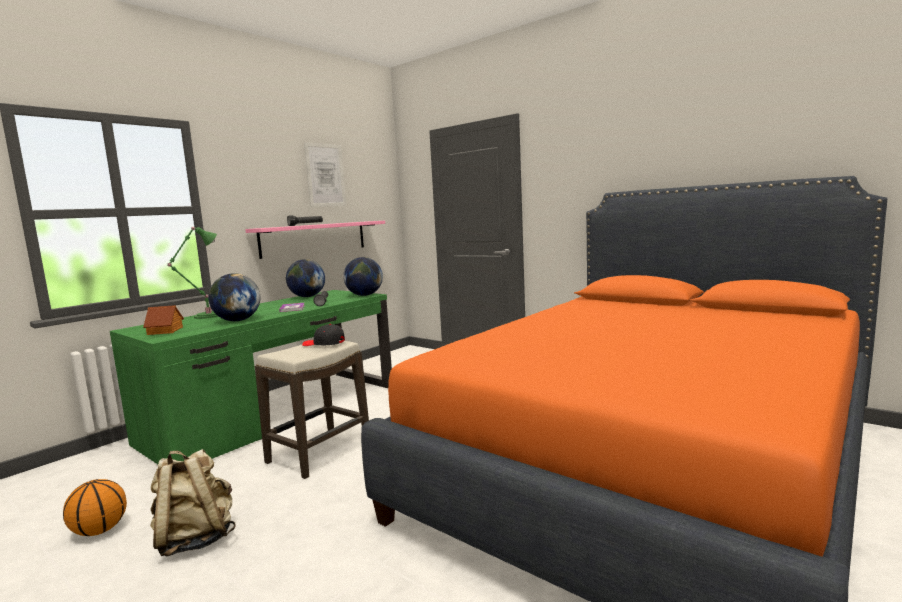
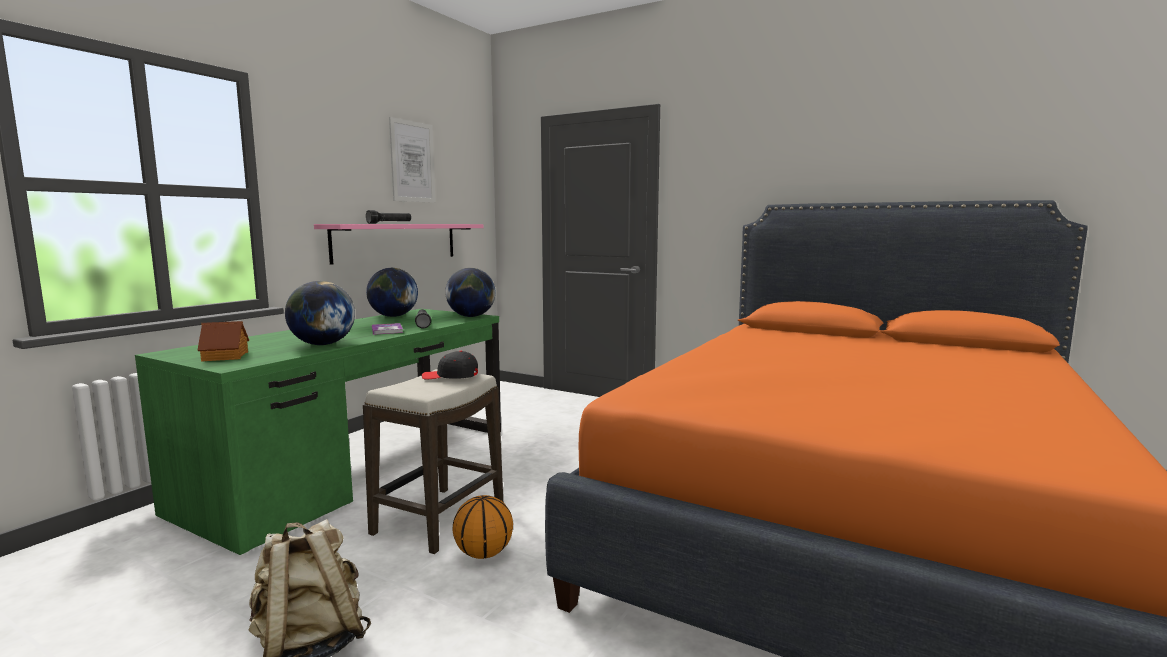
camera: 10 degrees left, 0 degrees up
basketball [63,479,127,536] -> basketball moved to [453,495,513,559]
green table lamp [167,227,219,319] -> none

